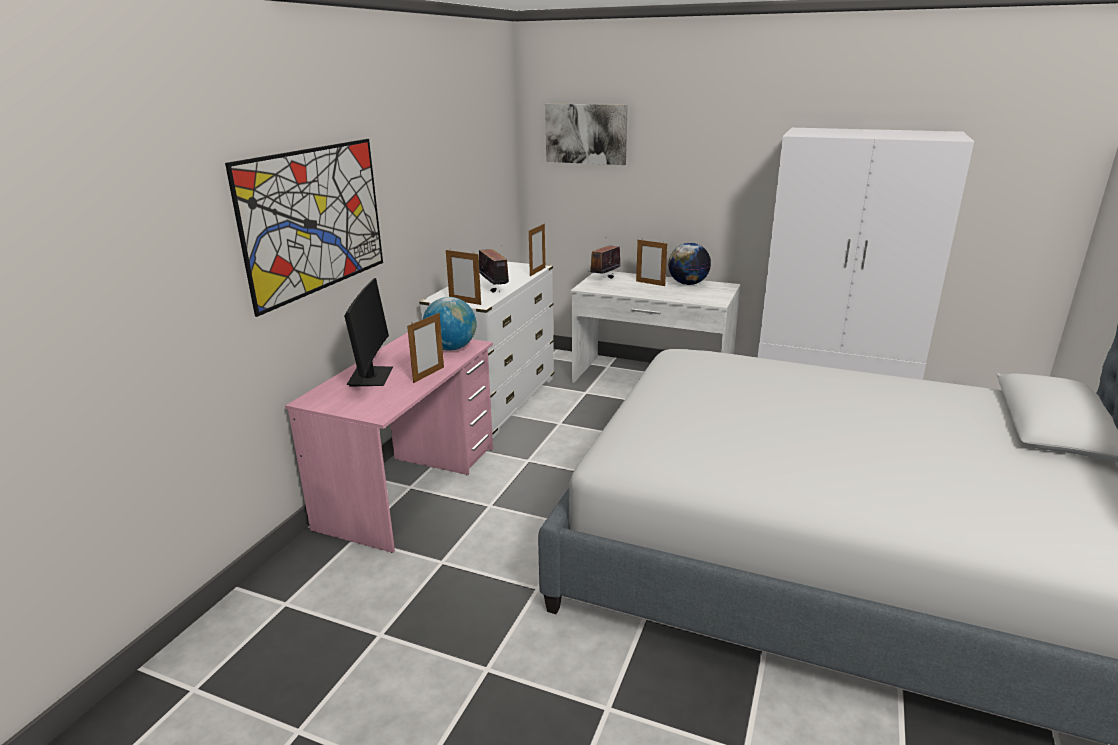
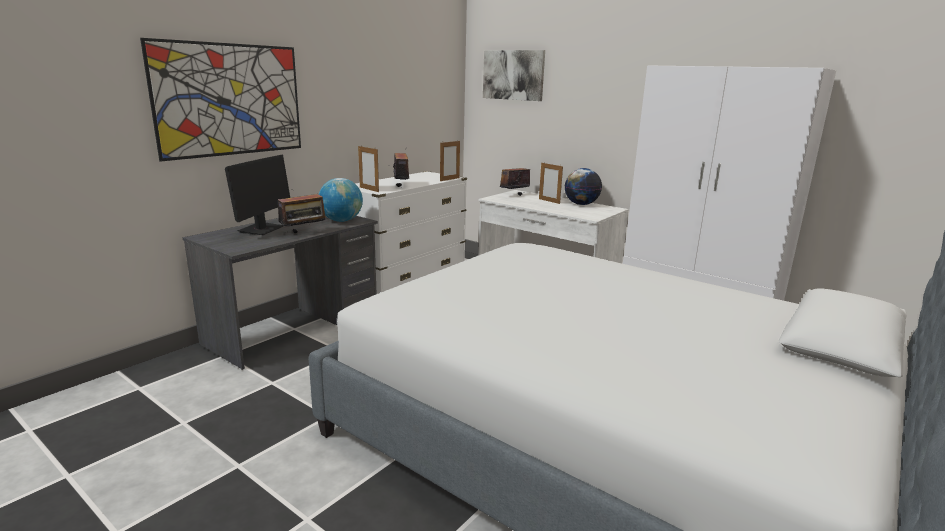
camera: 15 degrees right, 5 degrees down
pink desk [285,332,493,553] -> grey desk [183,216,378,370]
picture frame [407,312,444,383] -> radio [278,194,328,233]

